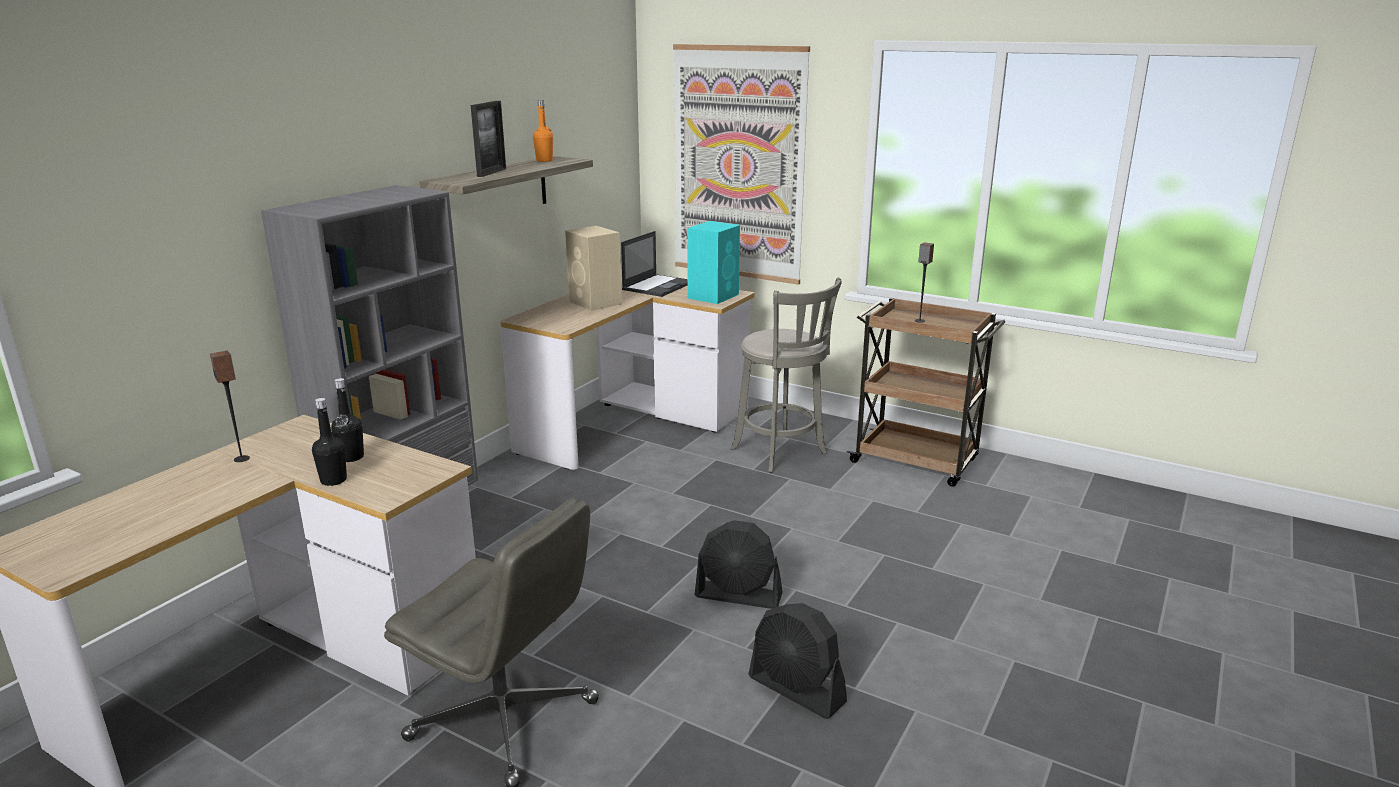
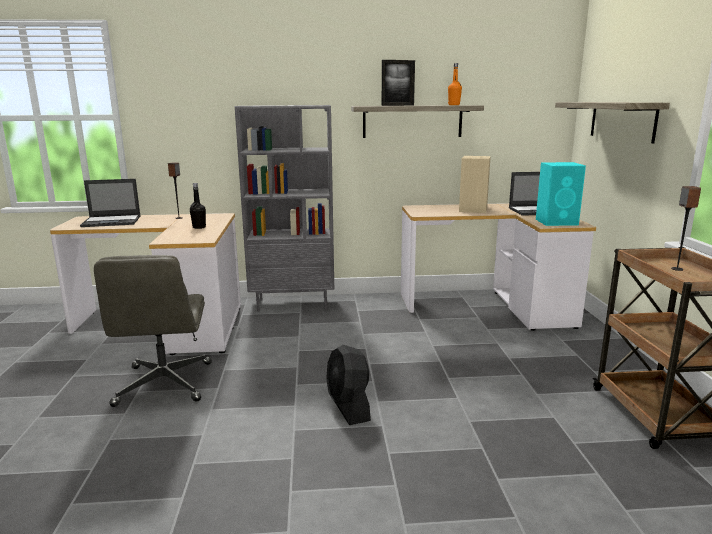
camera: 55 degrees right, 5 degrees down
black bottle [312,398,347,486] -> none
picture [673,44,810,285] -> shelf [555,102,670,143]
grey stool [730,278,841,473] -> none
black fan [748,603,847,719] -> none
none -> laptop [80,179,141,227]

